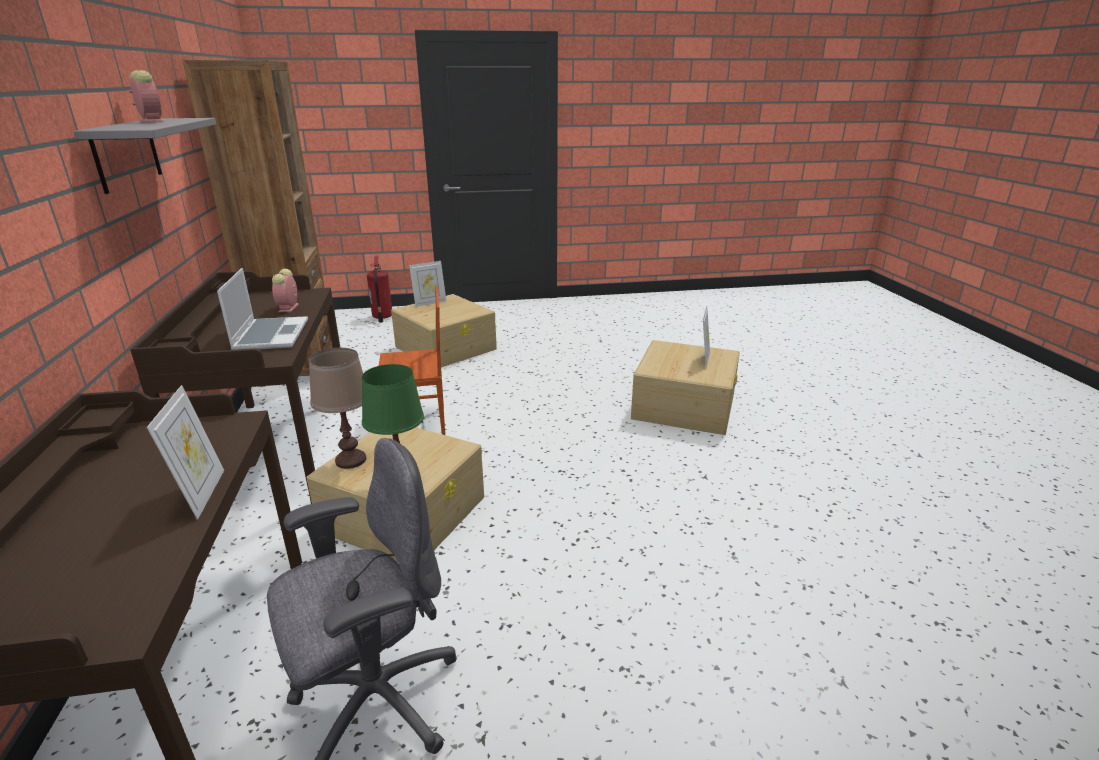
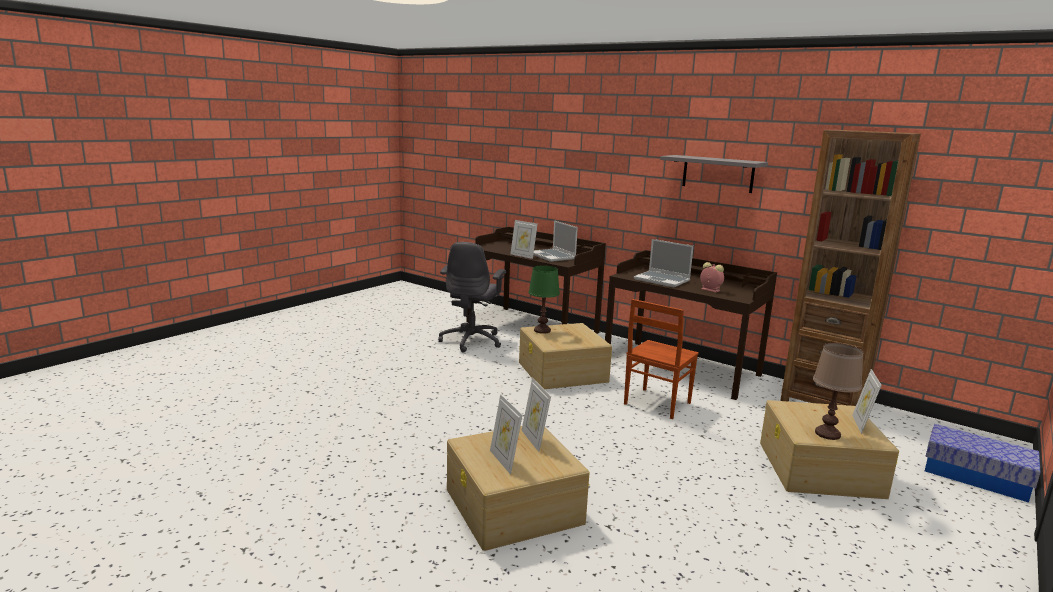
camera: 135 degrees right, 10 degrees down
alarm clock [129,70,163,123] -> none
brown table lamp [309,348,366,469] -> brown table lamp moved to [813,343,863,440]
fire extinguisher [367,256,392,323] -> storage box [925,424,1041,503]
none -> picture frame [521,378,551,452]
none -> laptop [533,220,578,262]

